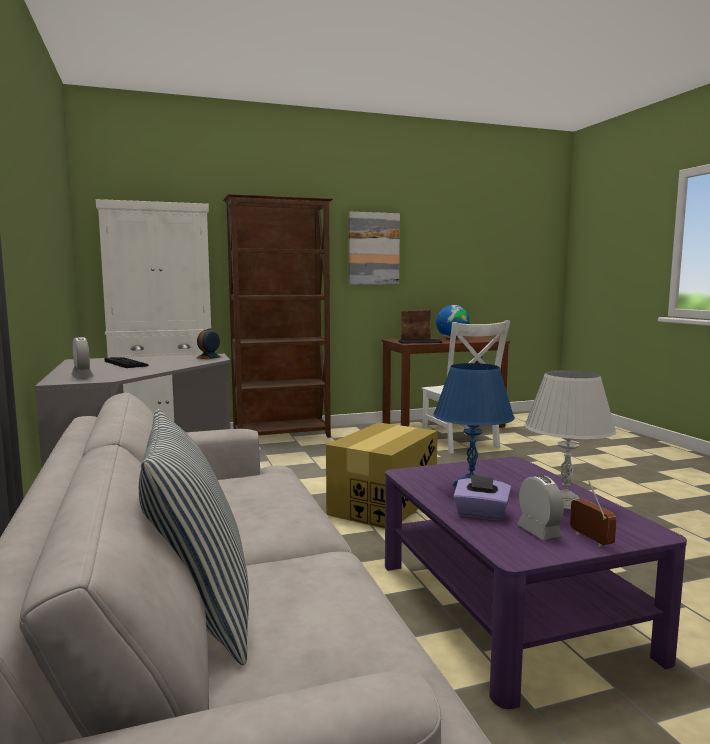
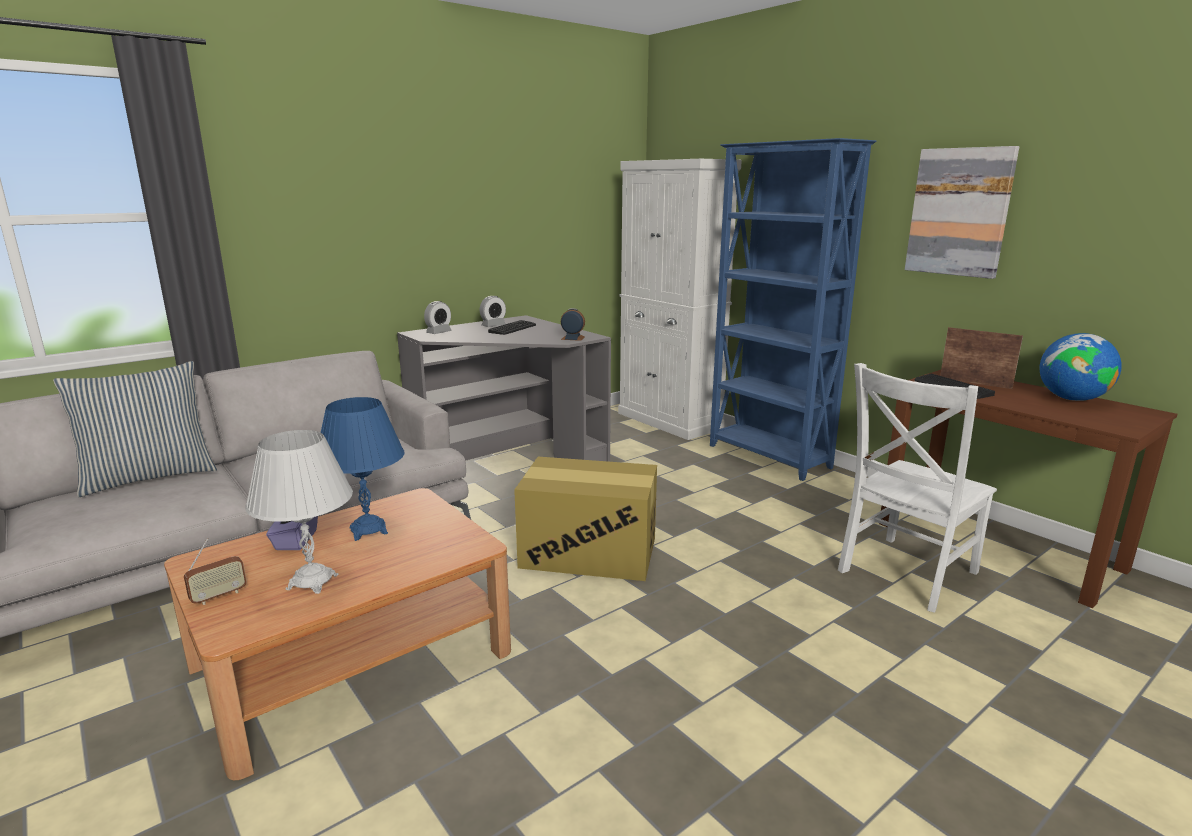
camera: 70 degrees right, 10 degrees up
brown bookcase [223,194,333,438] -> blue bookcase [710,138,876,481]
purple coffee table [385,457,687,709] -> brown coffee table [164,488,511,780]
alarm clock [517,475,564,540] -> alarm clock moved to [480,296,506,327]

